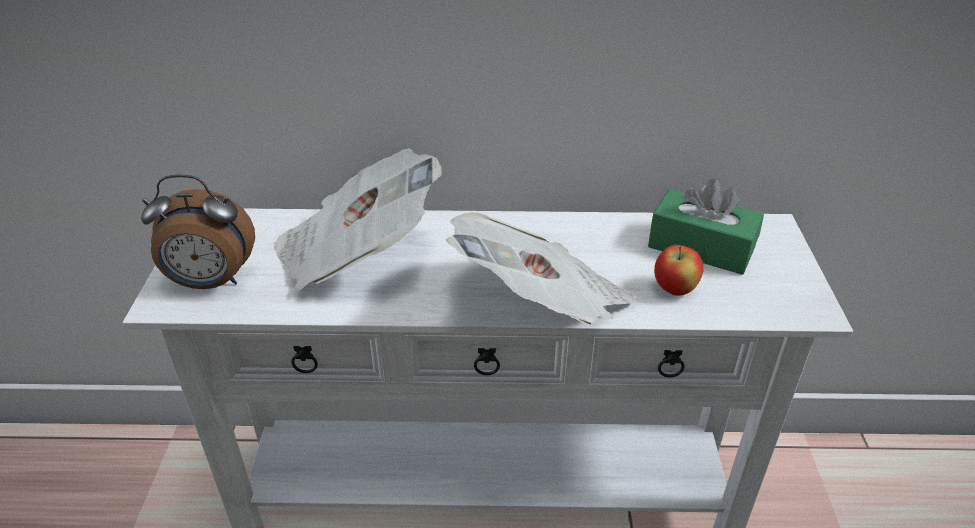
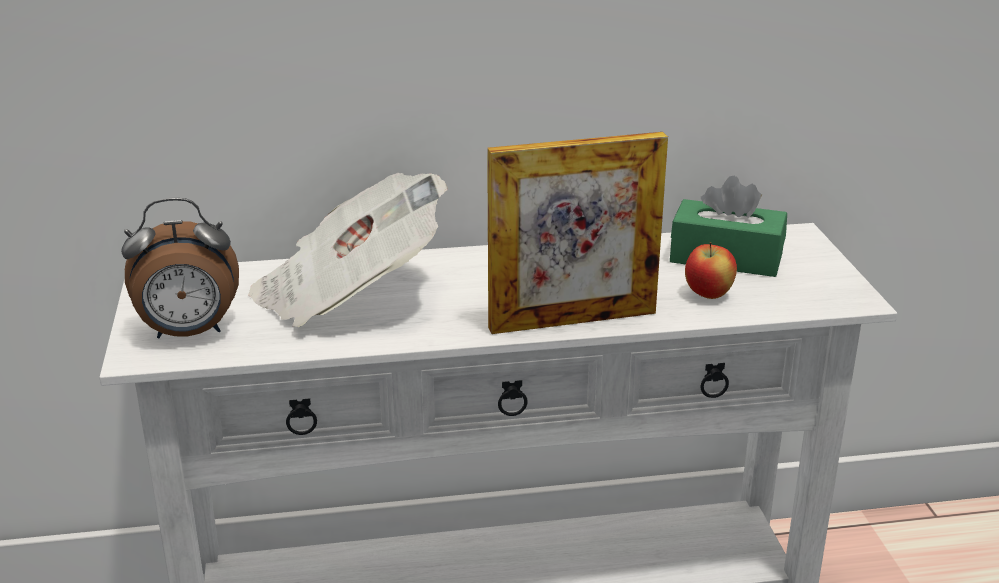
camera: 10 degrees left, 10 degrees down
newspaper [446,212,636,324] -> picture frame [487,132,668,334]

